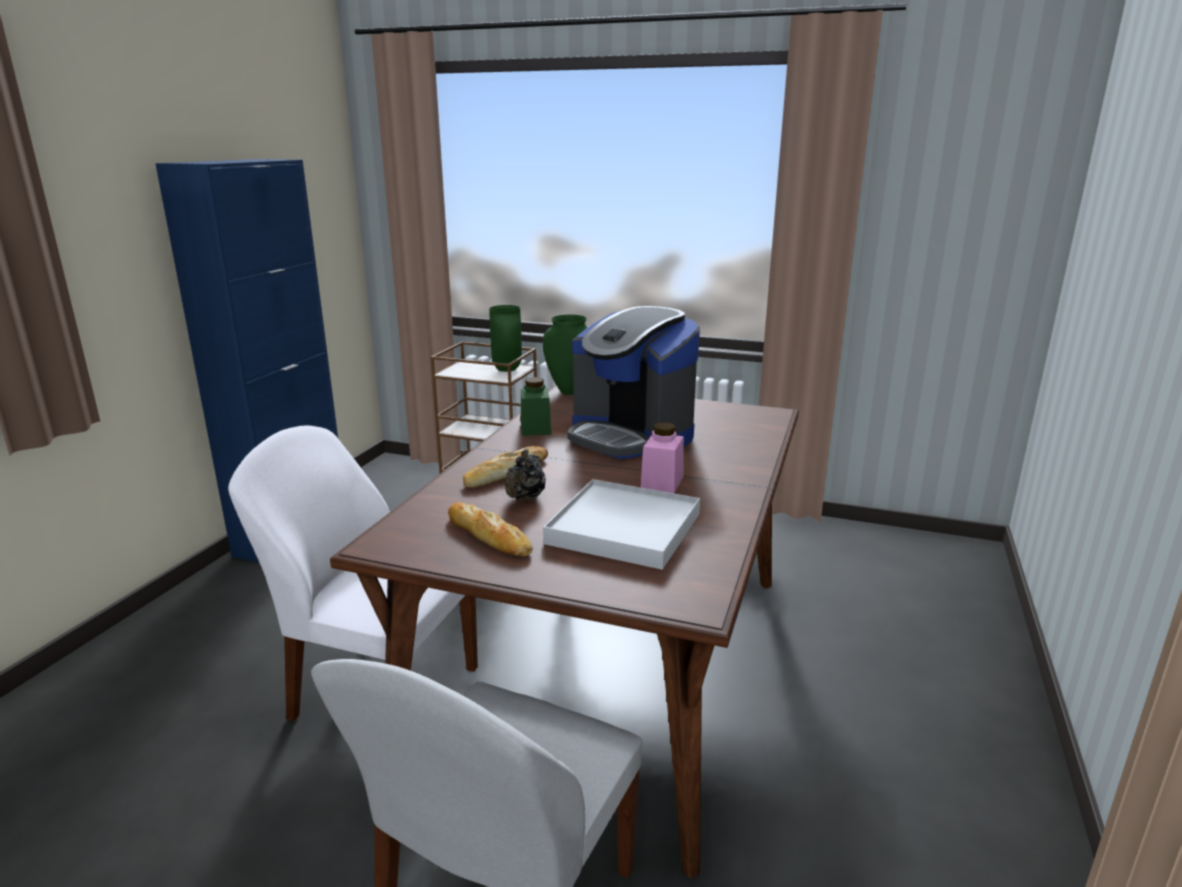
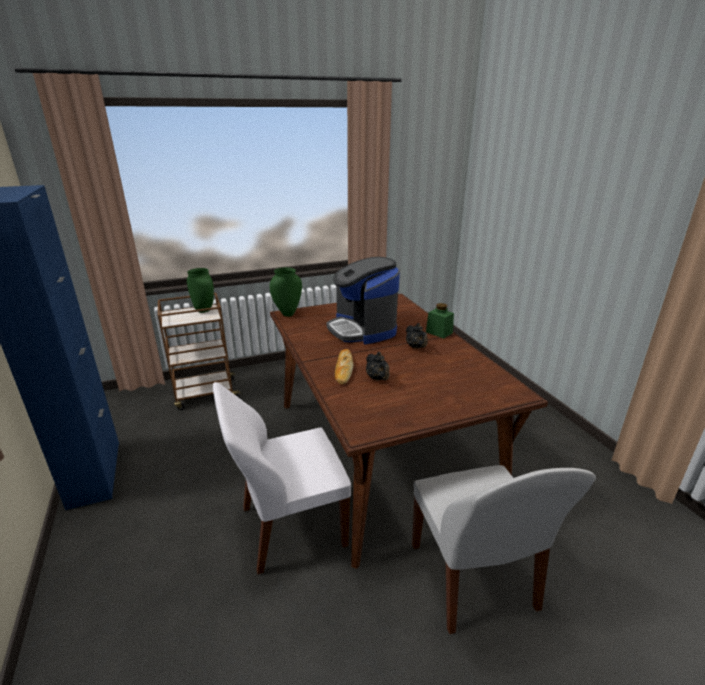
camera: 40 degrees left, 5 degrees up
bread [448,502,533,556] -> none
green jar [521,377,551,436] -> green jar moved to [426,303,454,339]
white tray [543,479,700,570] -> none
coffee machine [567,306,700,459] -> coffee machine turned 60 degrees clockwise [326,257,400,345]
pink jar [640,422,684,493] -> black teapot [406,323,428,349]

